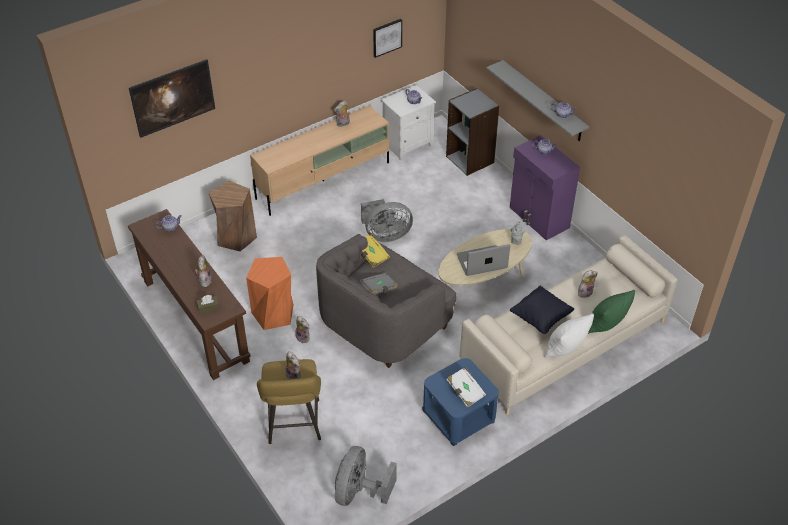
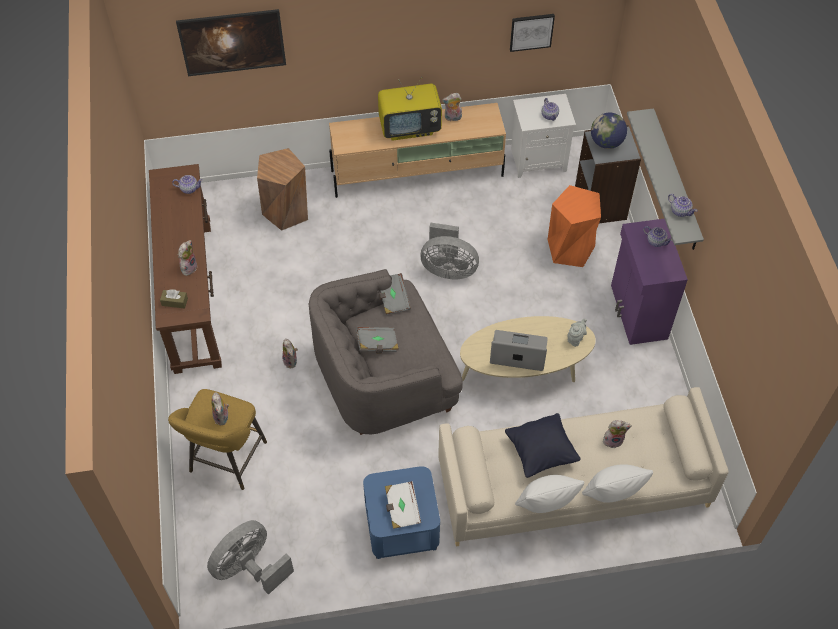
camera: 25 degrees right, 10 degrees up
orange stool [246,257,294,330] -> orange stool moved to [548,185,601,267]
yellow book [361,234,390,268] -> grey book [379,273,411,315]
green pillow [588,290,635,334] -> white pillow [582,464,653,503]
none -> television [378,77,442,141]
none -> globe [591,113,627,149]

